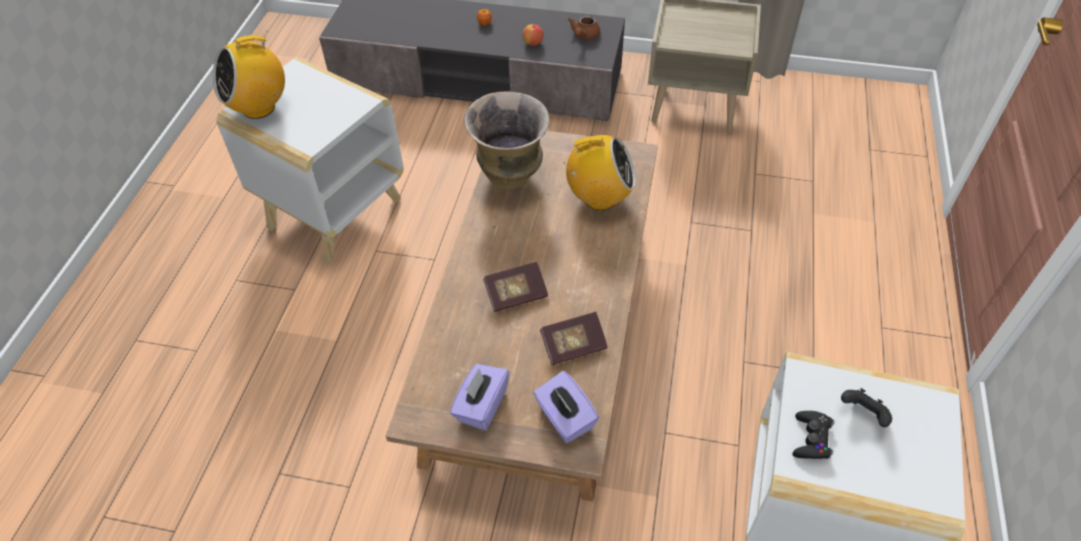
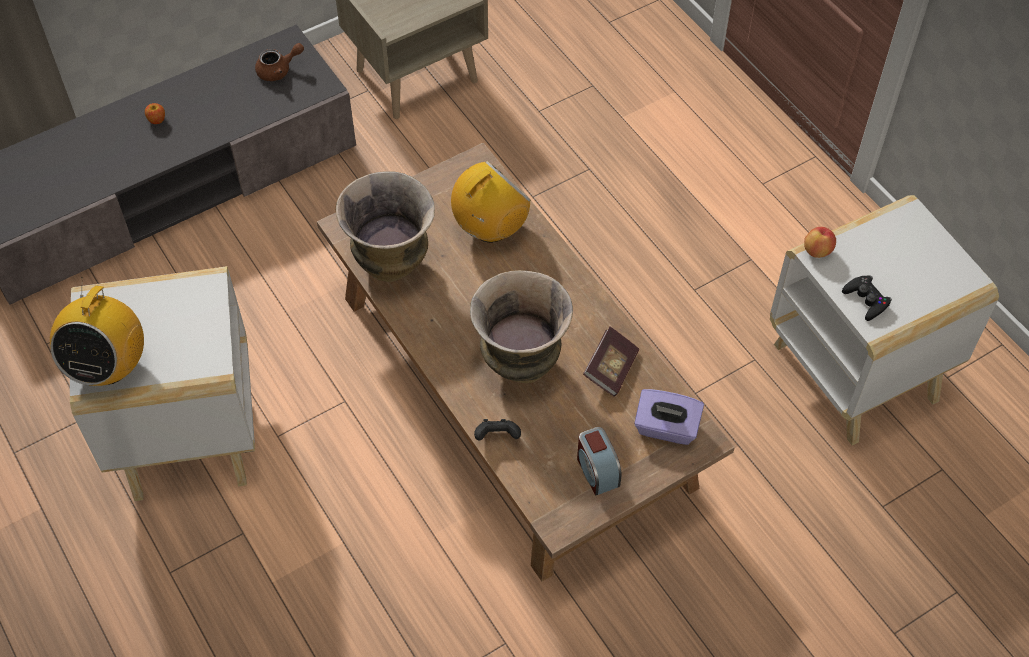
camera: 45 degrees left, 5 degrees up
purple tissue box [450,364,510,431] -> alarm clock [577,427,621,496]
book [483,262,548,312] -> vase [470,270,573,383]
apple [522,24,544,46] -> apple moved to [804,227,836,258]
brown teapot [568,15,600,40] -> brown teapot turned 90 degrees counterclockwise [255,43,304,81]
black game controller [841,388,892,427] -> black game controller moved to [474,419,521,441]

